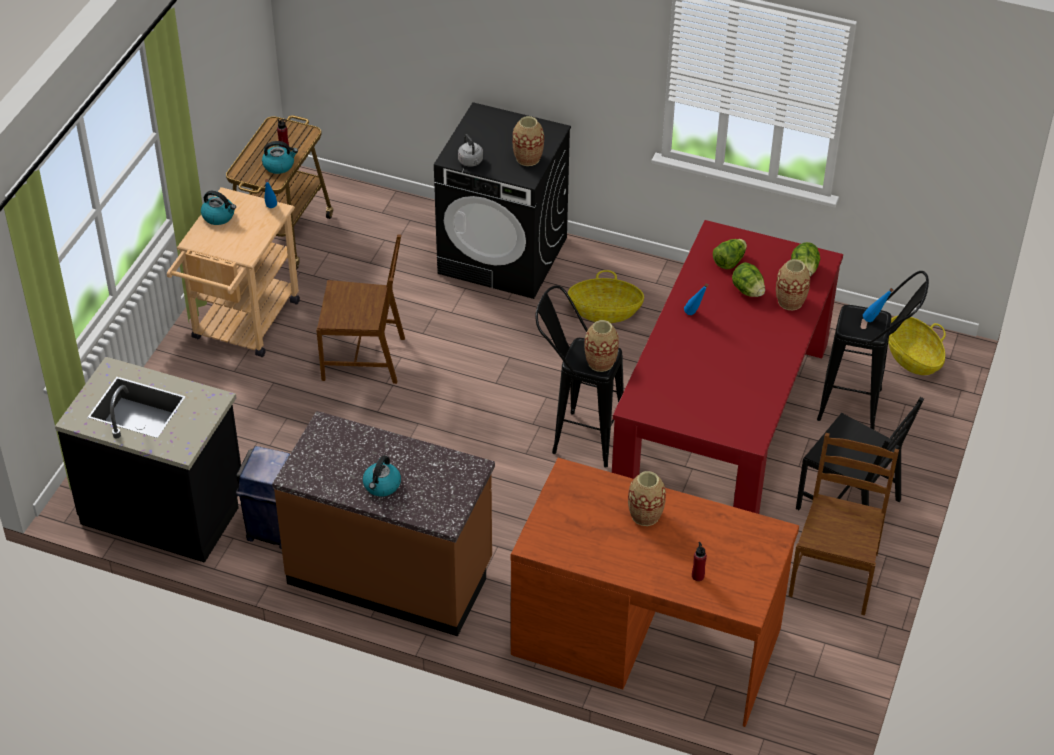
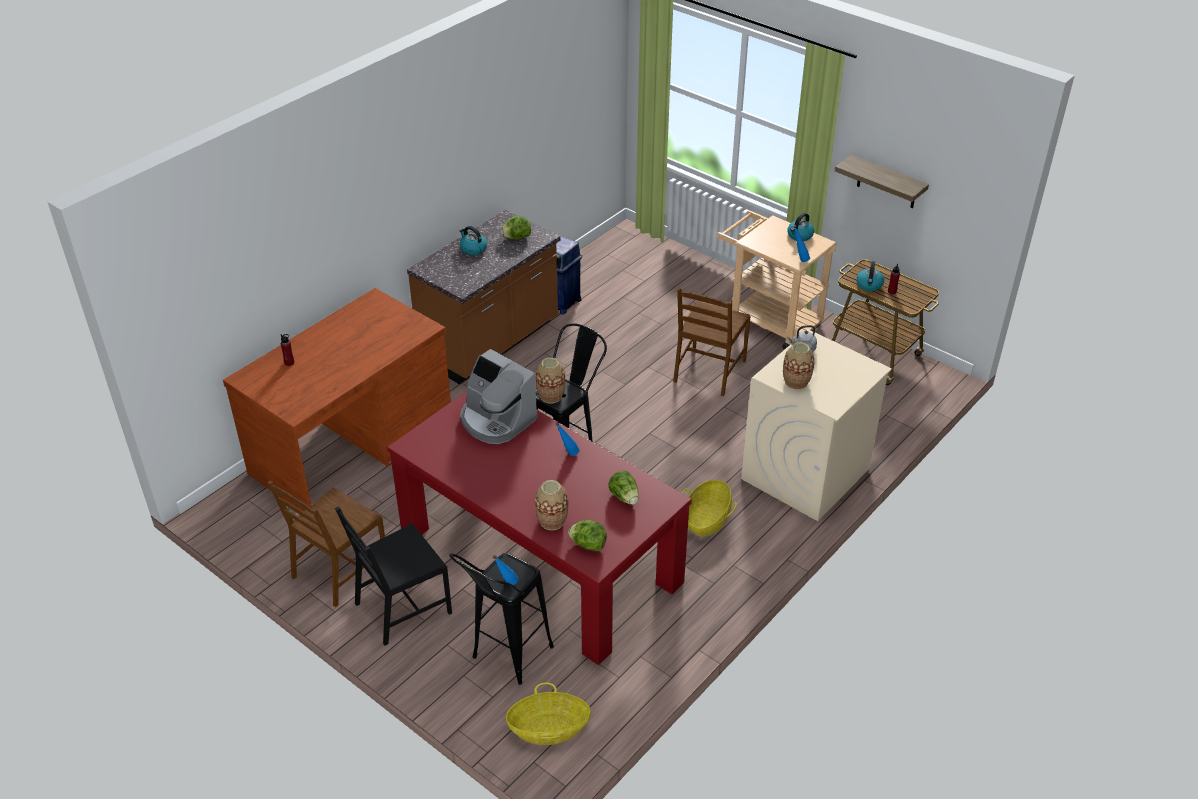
camera: 110 degrees right, 5 degrees down
black counter [55,357,241,563] -> none
black washing machine [434,102,571,299] -> beige washing machine [741,330,892,521]
vase [628,471,666,526] -> none
lettuce [732,262,765,297] -> lettuce moved to [501,216,531,239]
brown chair [788,433,899,615] -> brown chair turned 90 degrees clockwise [268,480,385,607]
none -> coffee machine [460,349,538,444]
none -> shelf [835,155,929,208]

